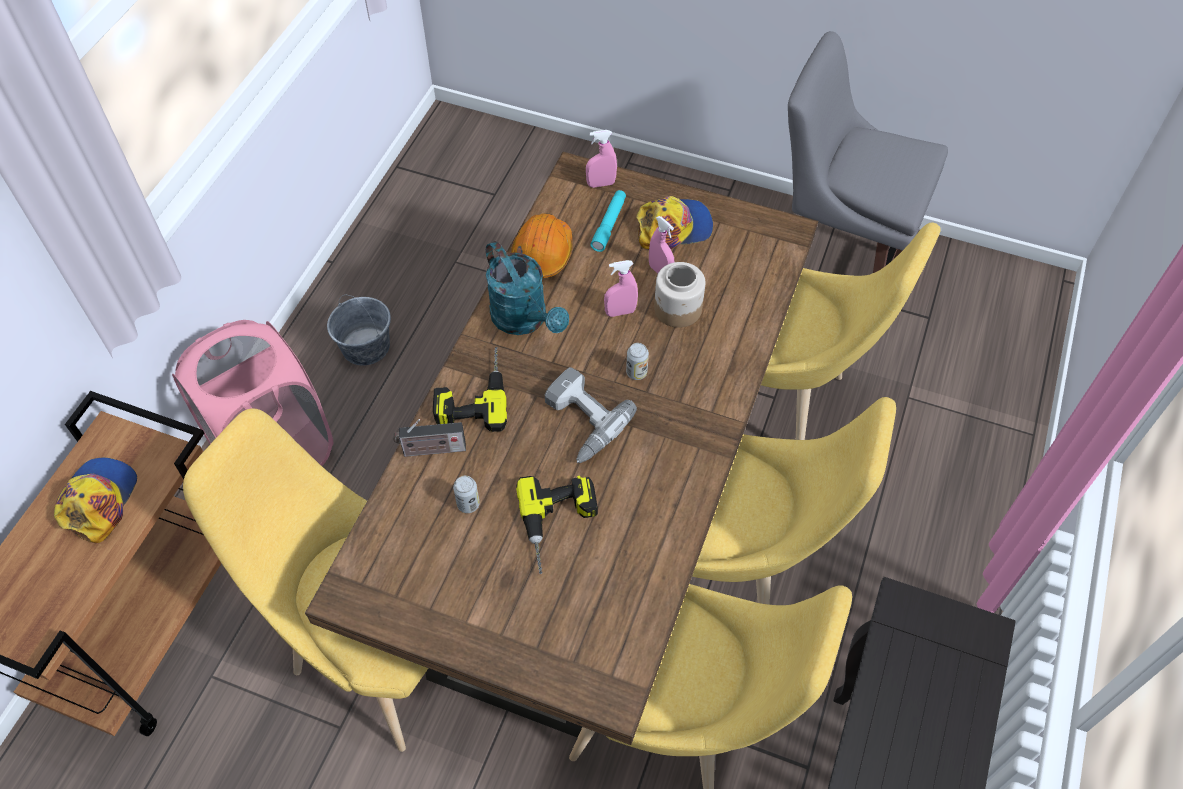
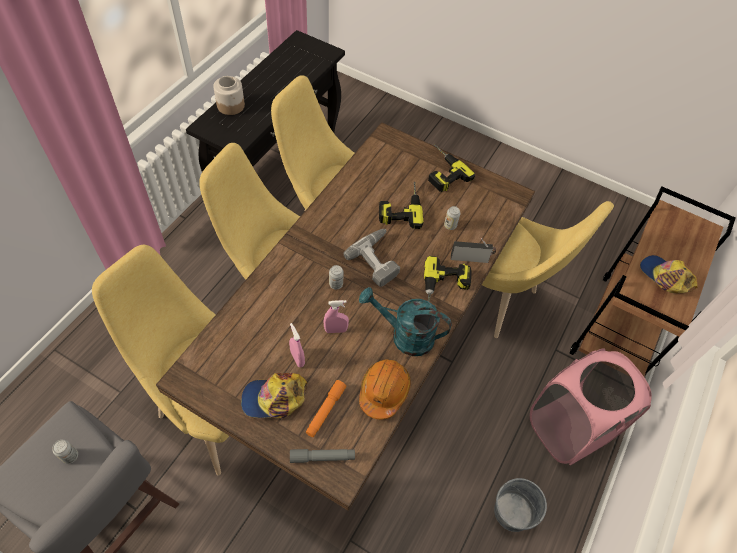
camera: 175 degrees left, 0 degrees up
cap [54,458,137,543] -> cap turned 120 degrees clockwise [640,255,698,293]
turquoise watering can [486,241,569,335] -> turquoise watering can turned 45 degrees counterclockwise [359,287,452,356]
pink spray bottle [586,130,617,188] -> grey flashlight [290,449,355,463]
turquoise flashlight [590,190,626,252] -> orange flashlight [306,380,346,437]
jar [654,262,705,328] -> jar moved to [213,76,245,115]
none -> can [52,440,78,464]
none -> power drill [428,145,475,192]

